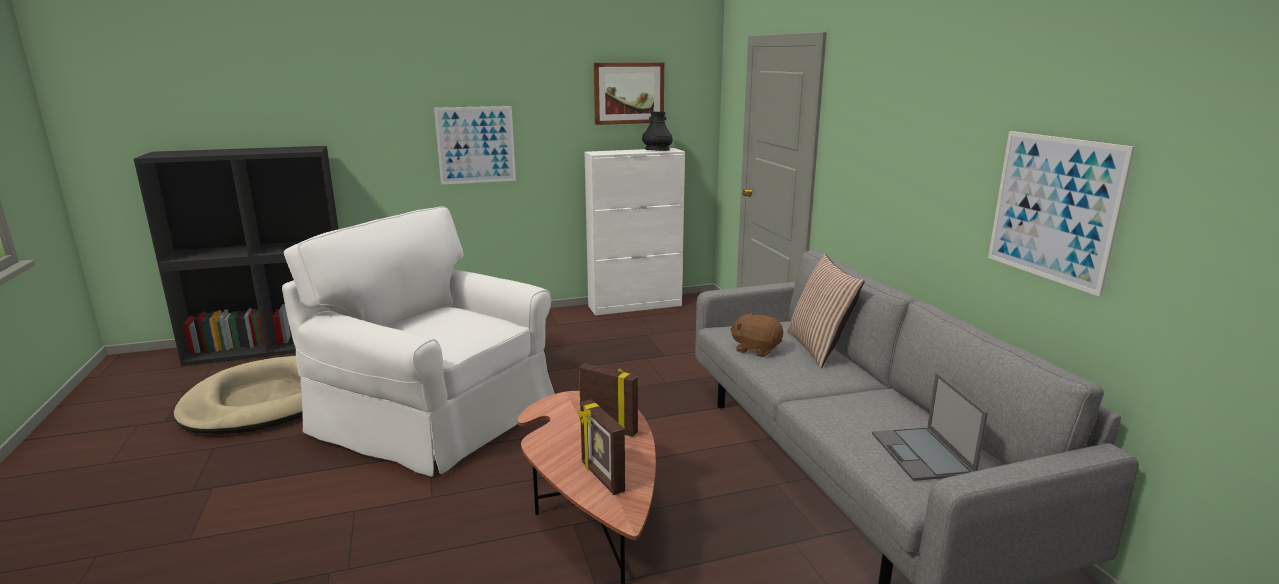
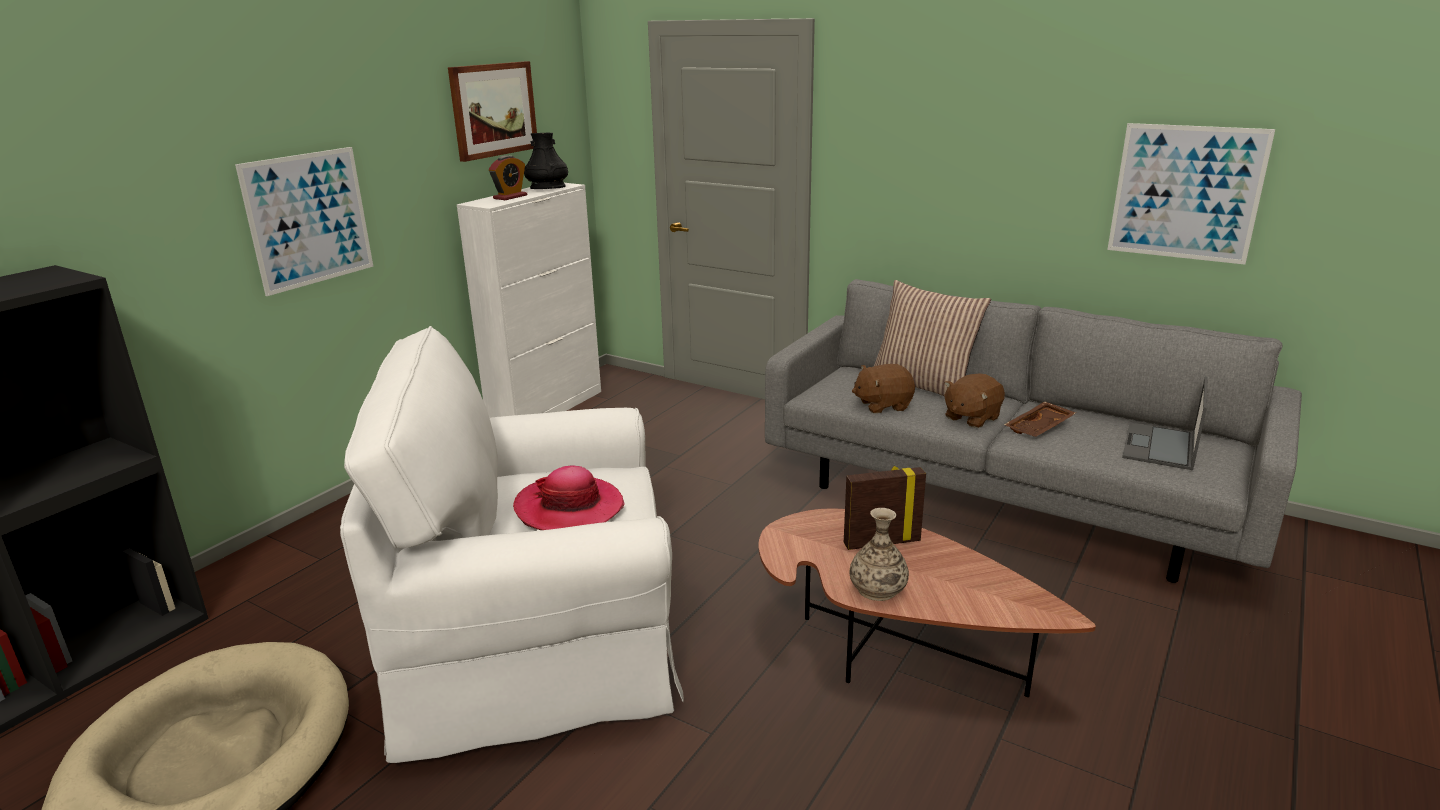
camera: 40 degrees left, 5 degrees up
picture frame [578,399,625,495] -> none
laptop [872,373,988,481] -> laptop turned 75 degrees clockwise [1122,377,1208,470]
none -> alarm clock [489,155,527,200]
none -> hat [513,465,625,530]
none -> vase [850,508,909,601]
none -> brown plush toy [944,373,1005,428]
none -> brown tray [1004,401,1076,437]

